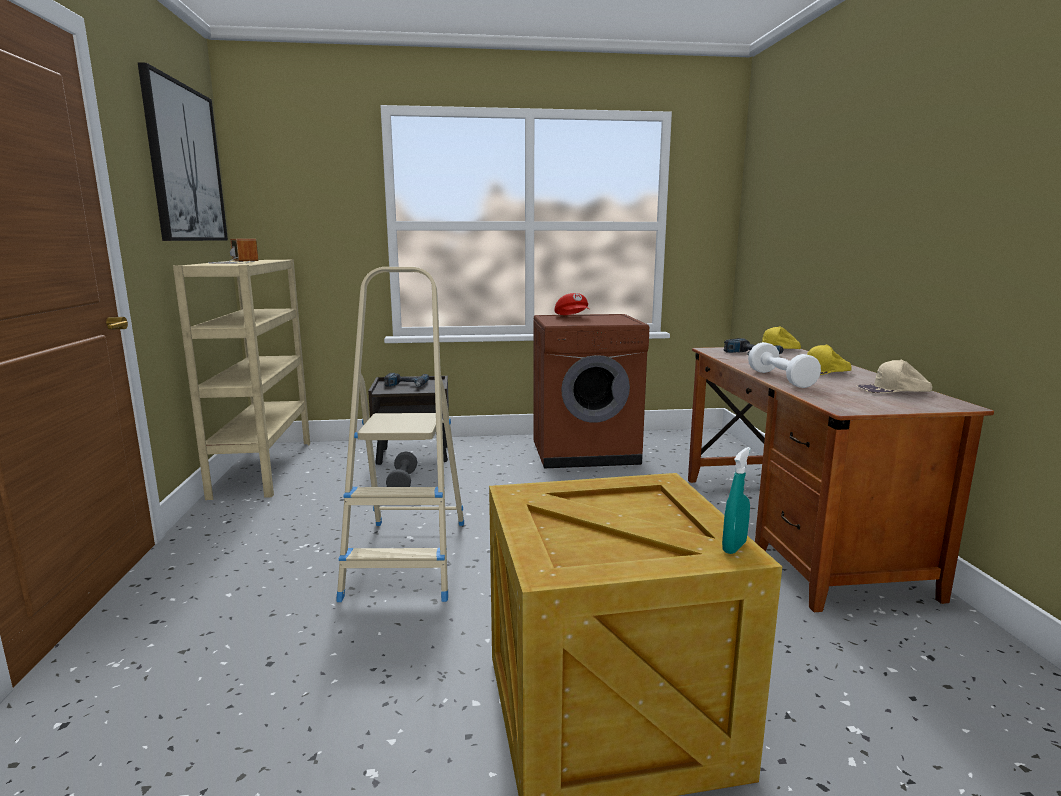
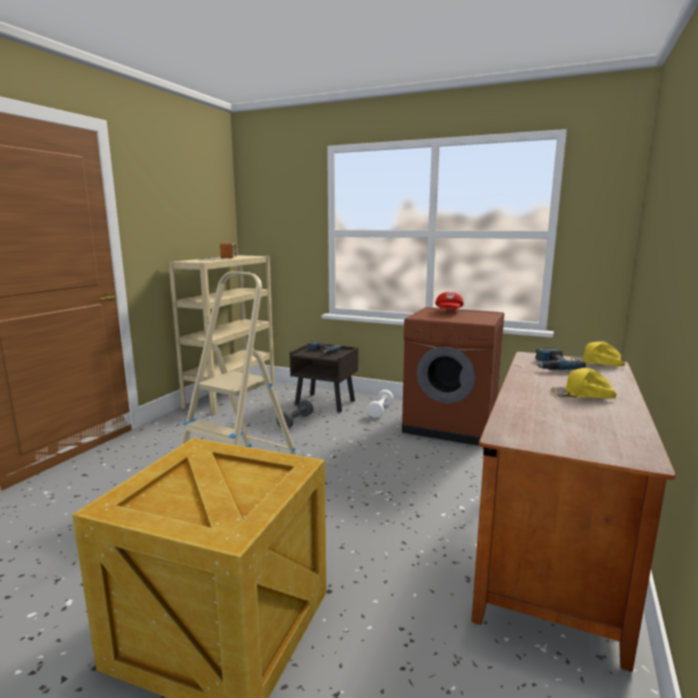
camera: 30 degrees right, 0 degrees up
picture [138,62,228,241] -> none
turquoise spray bottle [722,447,751,554] -> none
white dumbbell [748,342,821,388] -> white dumbbell moved to [367,390,393,418]
beige cap [856,360,932,393] -> none

